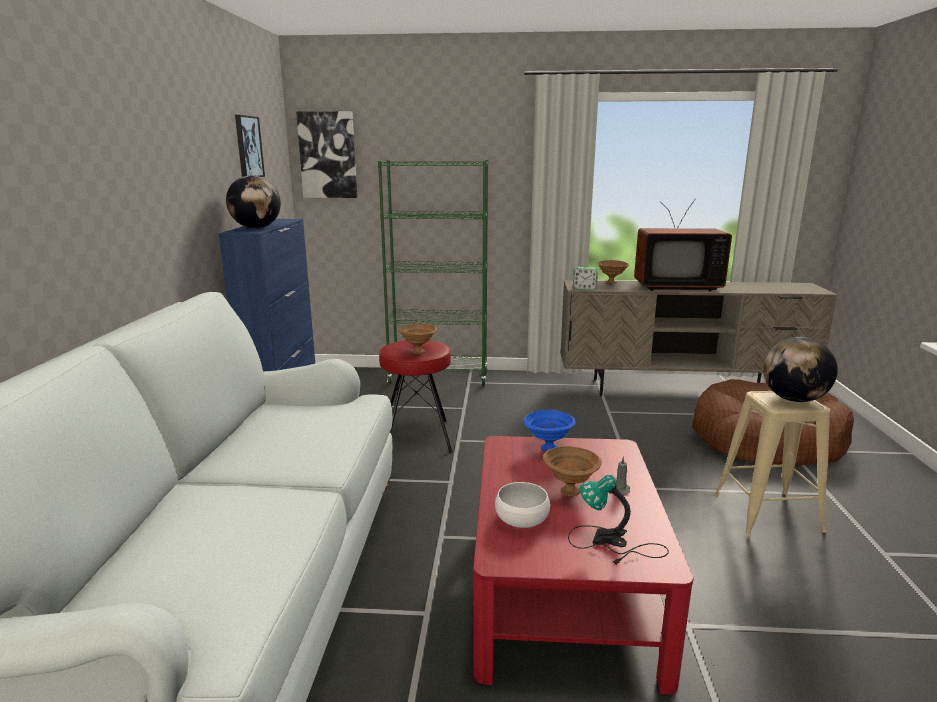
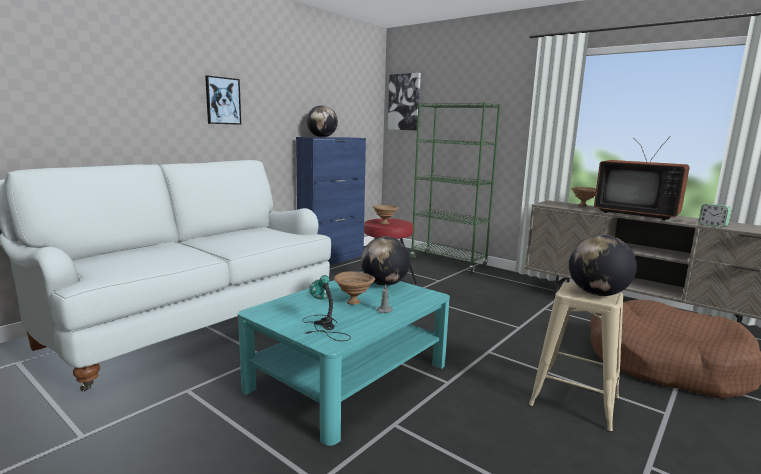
camera: 35 degrees right, 5 degrees down
picture [235,115,265,177] -> picture moved to [205,75,241,125]
red coffee table [473,436,693,694] -> turquoise coffee table [238,271,450,446]
white bowl [495,482,550,528] -> none
blue bowl [523,410,576,452] -> globe [361,236,410,286]
alarm clock [573,267,598,290] -> alarm clock moved to [699,204,732,228]

